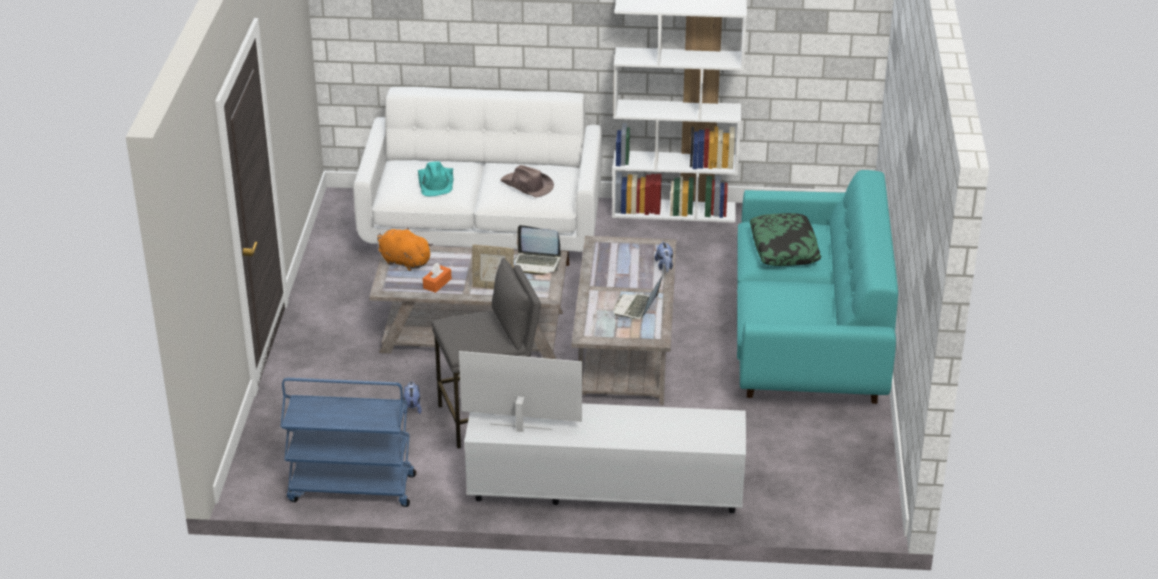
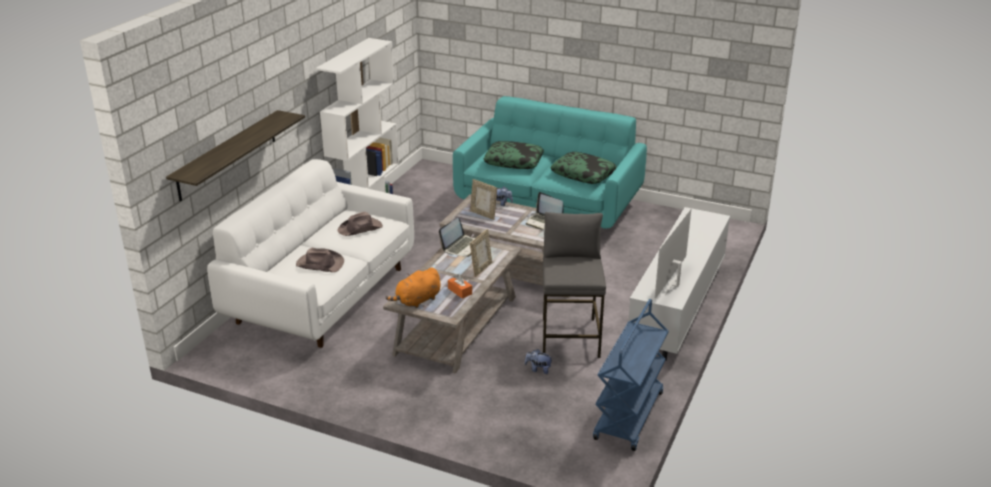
camera: 70 degrees left, 5 degrees down
turquoise hat [418,161,453,196] -> brown hat [296,248,344,272]
none -> shelf [166,110,305,201]
none -> picture frame [470,179,497,220]
none -> pillow [550,152,617,184]

